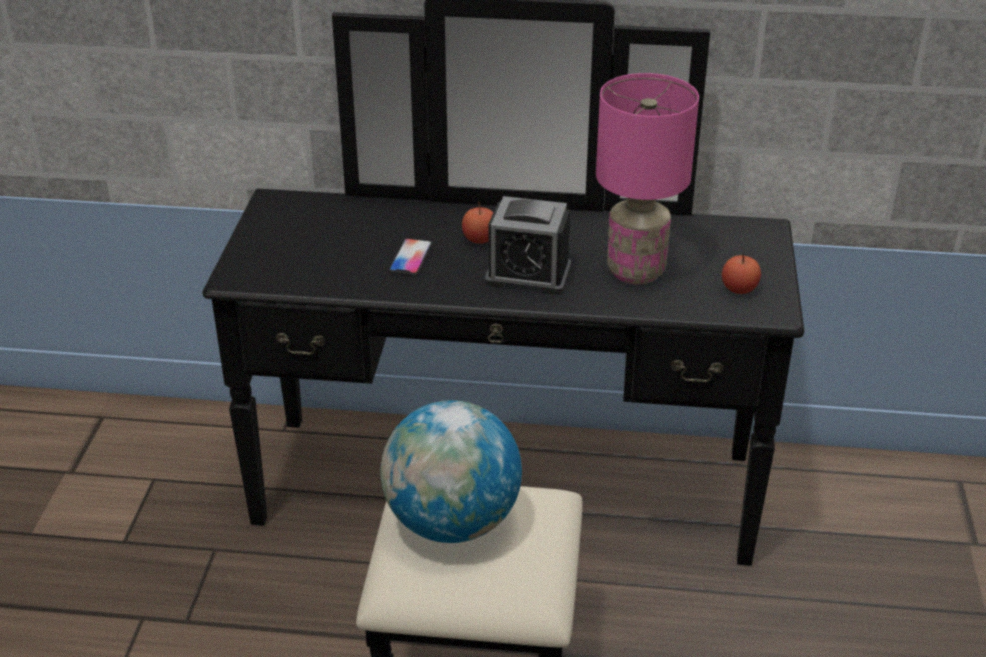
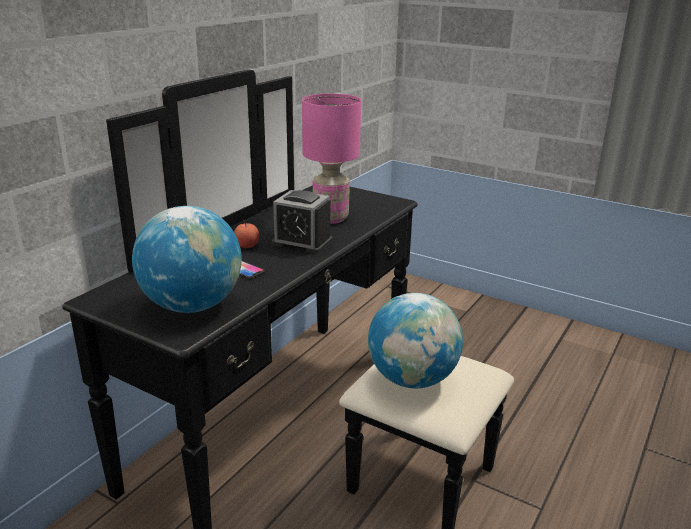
camera: 65 degrees left, 10 degrees down
alarm clock [485,196,571,295] -> alarm clock turned 75 degrees clockwise [272,190,333,254]
apple [722,254,761,294] -> none
none -> globe [132,206,242,313]

